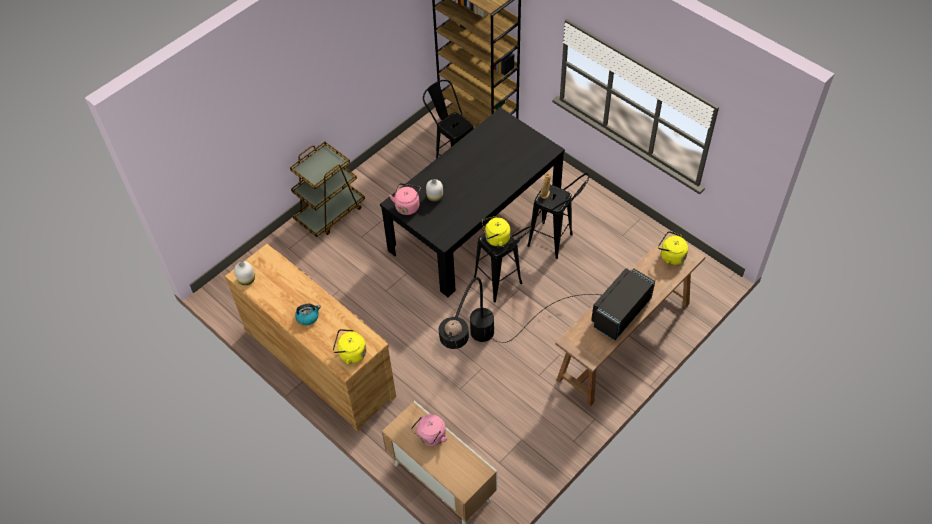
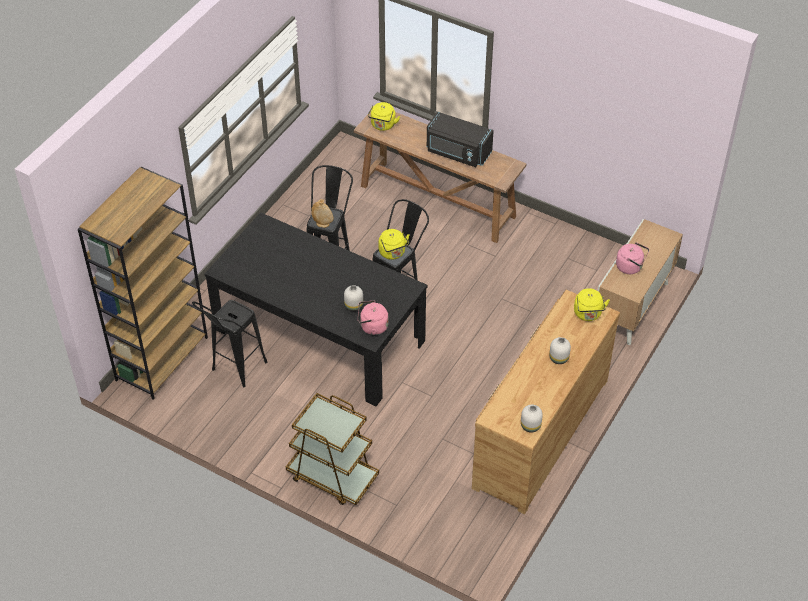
camera: 105 degrees left, 5 degrees down
kettle [295,304,321,325] -> white vase [549,337,571,364]
black floor lamp [439,277,600,349] -> none

